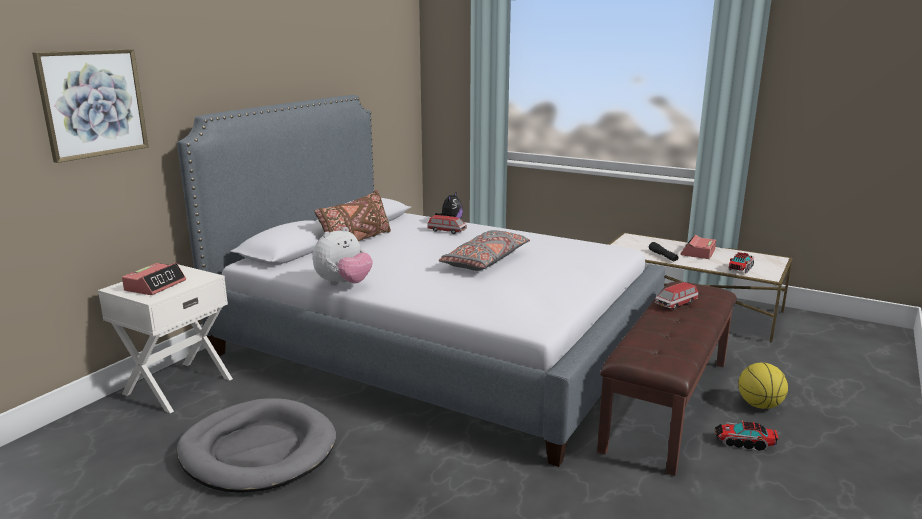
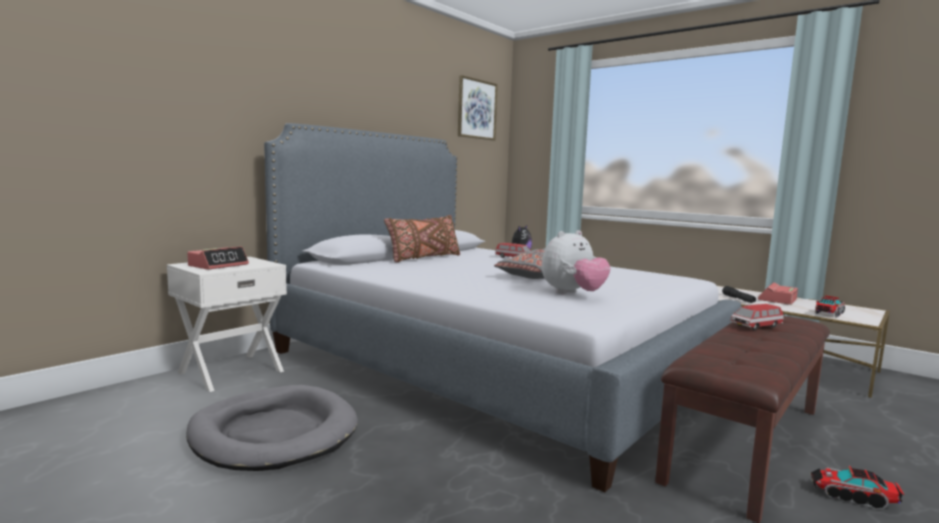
camera: 10 degrees right, 10 degrees down
picture [32,49,148,163] -> picture moved to [458,75,498,140]
plush toy [313,227,373,286] -> plush toy moved to [542,230,611,294]
basketball [738,363,788,409] -> none

